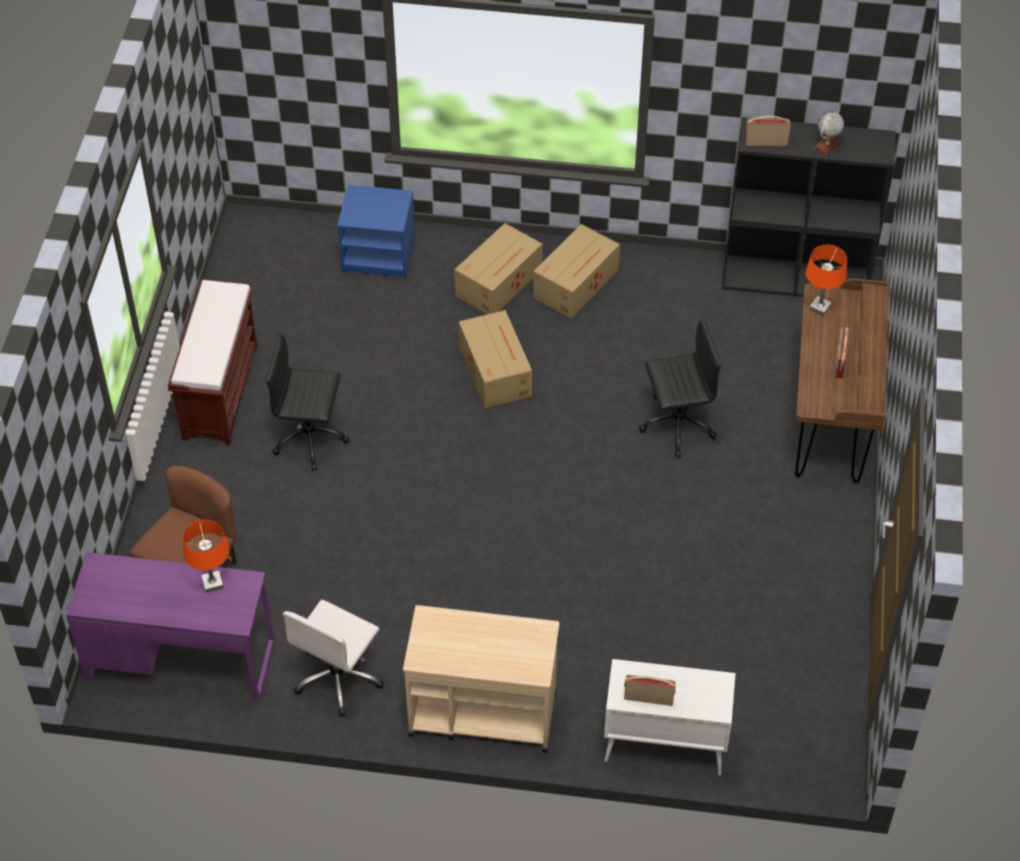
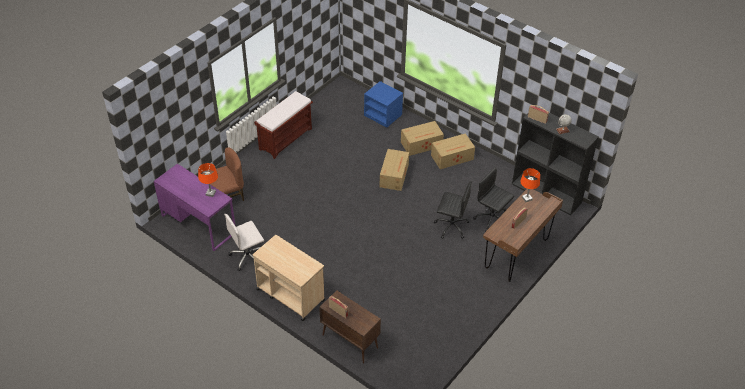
camera: 30 degrees right, 5 degrees down
black office chair [266,334,349,471] -> black office chair moved to [473,167,514,232]
white cabinet [604,659,736,775] -> brown cabinet [319,290,381,364]

